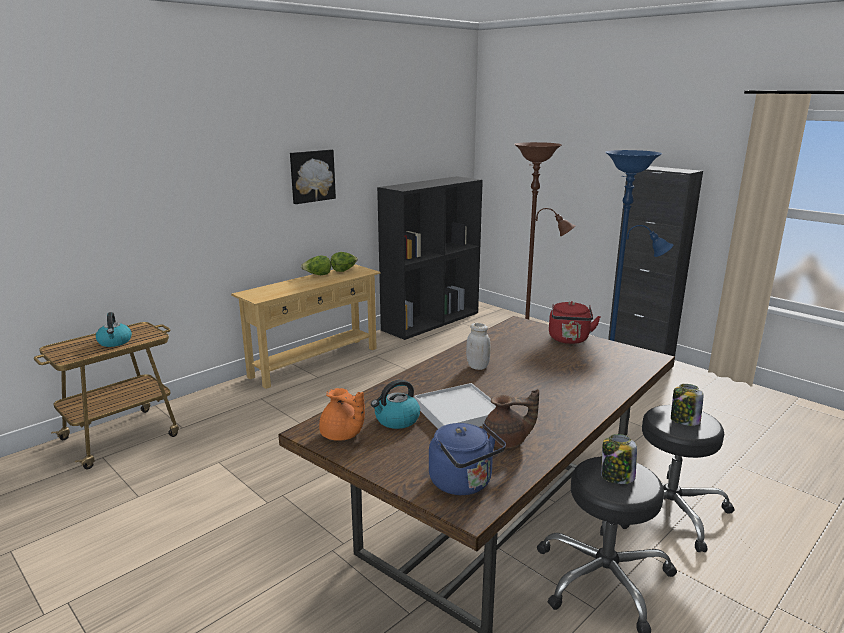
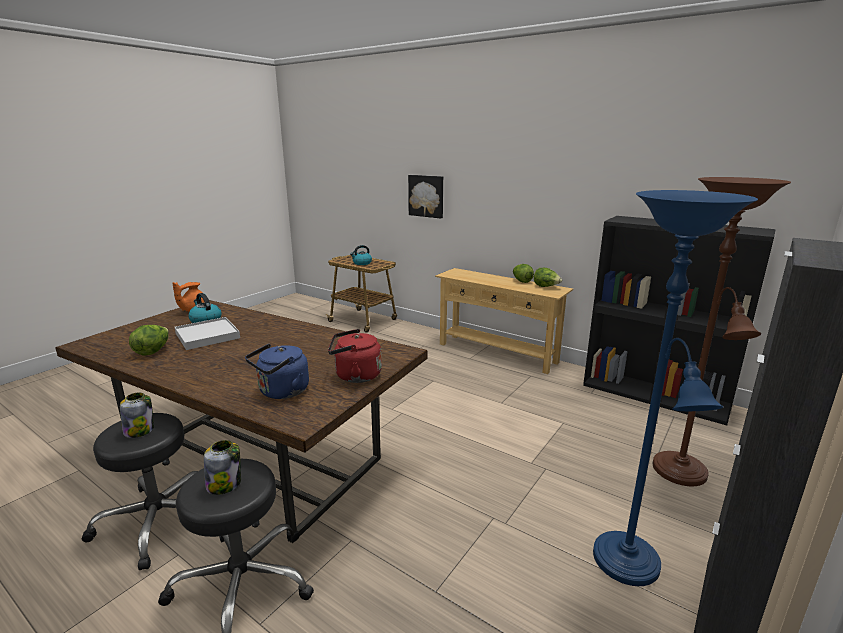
camera: 80 degrees right, 0 degrees up
picture [290,149,336,204] -> picture moved to [408,175,443,219]
blue kettle [429,423,506,495] -> blue kettle moved to [245,343,309,399]
white jar [466,323,490,370] -> none
brown teapot [484,389,539,448] -> lettuce [129,325,169,356]

